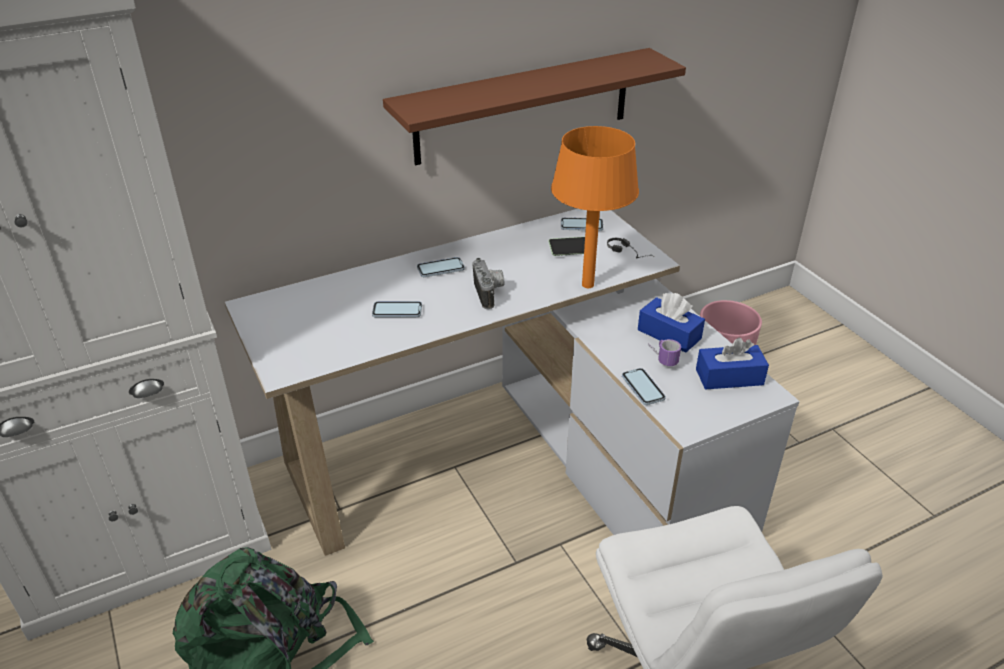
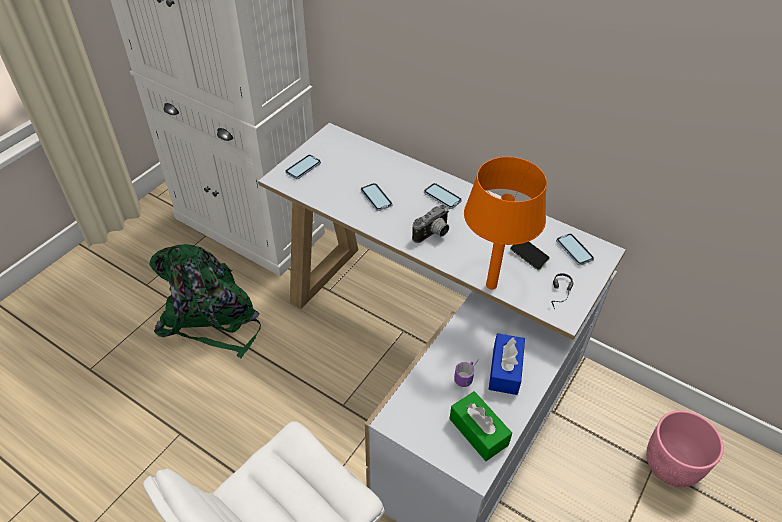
camera: 60 degrees right, 10 degrees up
brown shelf [383,48,686,165] -> none
phone [622,368,666,405] -> phone moved to [285,155,321,179]
blue tissue box [696,338,769,390] -> green tissue box [449,391,512,461]

